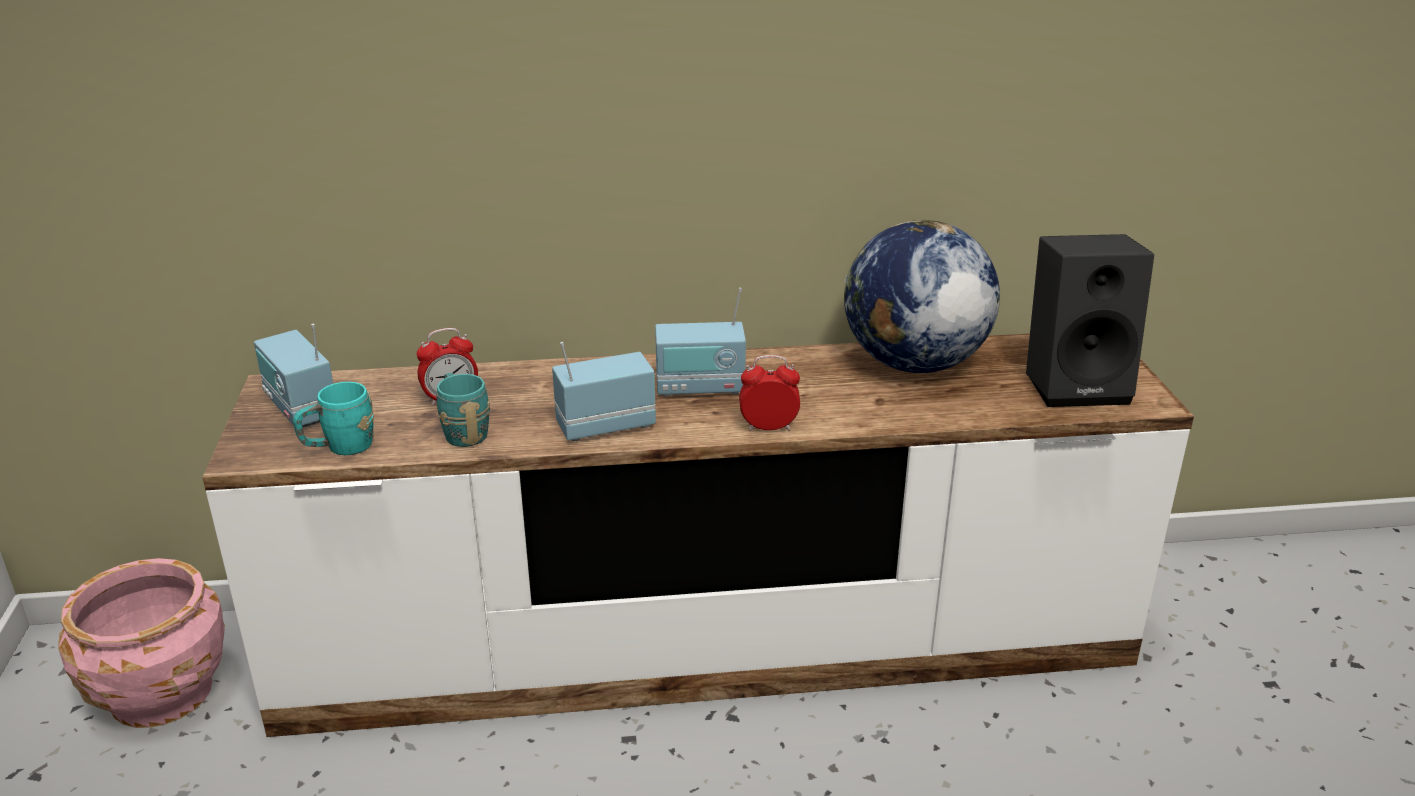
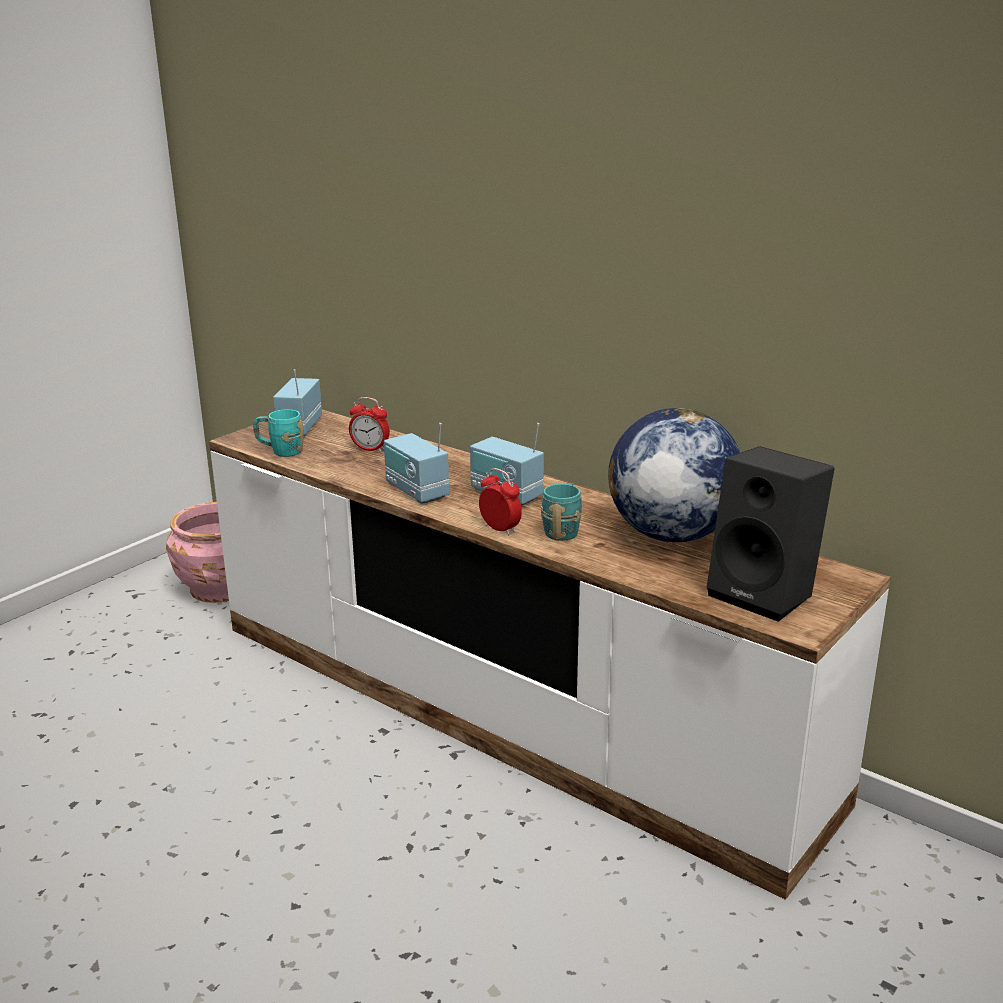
camera: 45 degrees right, 5 degrees down
turquoise mug [437,373,491,447] -> turquoise mug moved to [541,483,582,541]
radio [552,342,656,441] -> radio turned 150 degrees counterclockwise [384,423,449,504]

